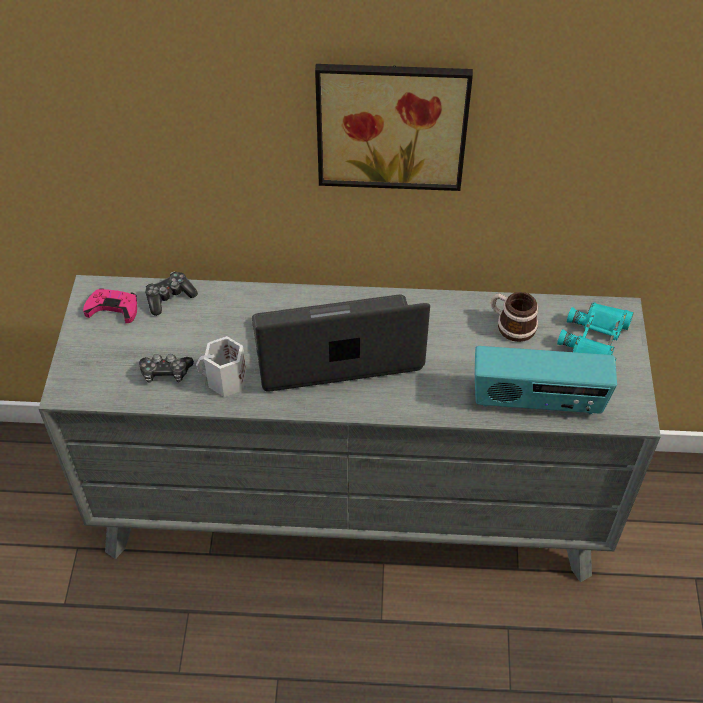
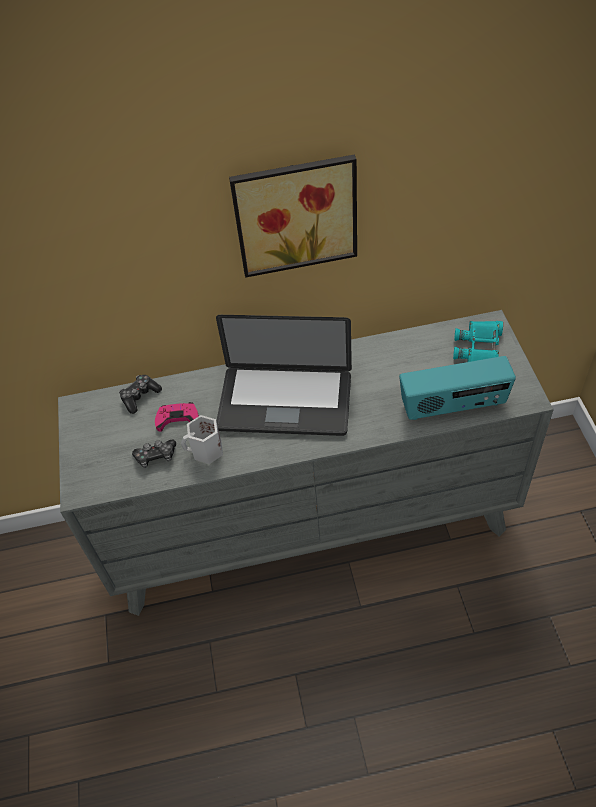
camera: 10 degrees left, 0 degrees up
pink game controller [83,288,137,323] -> pink game controller moved to [155,402,199,432]
laptop [252,295,430,392] -> laptop turned 150 degrees counterclockwise [216,315,352,436]
mug [491,292,538,342] -> none

